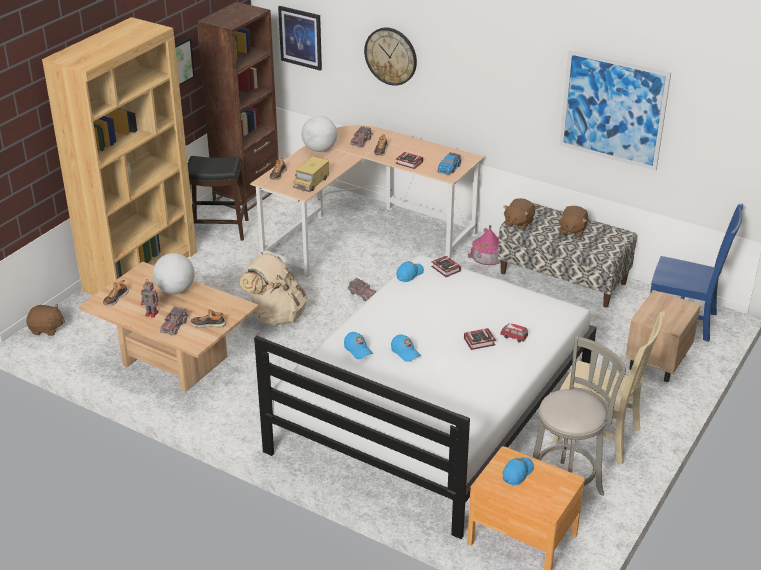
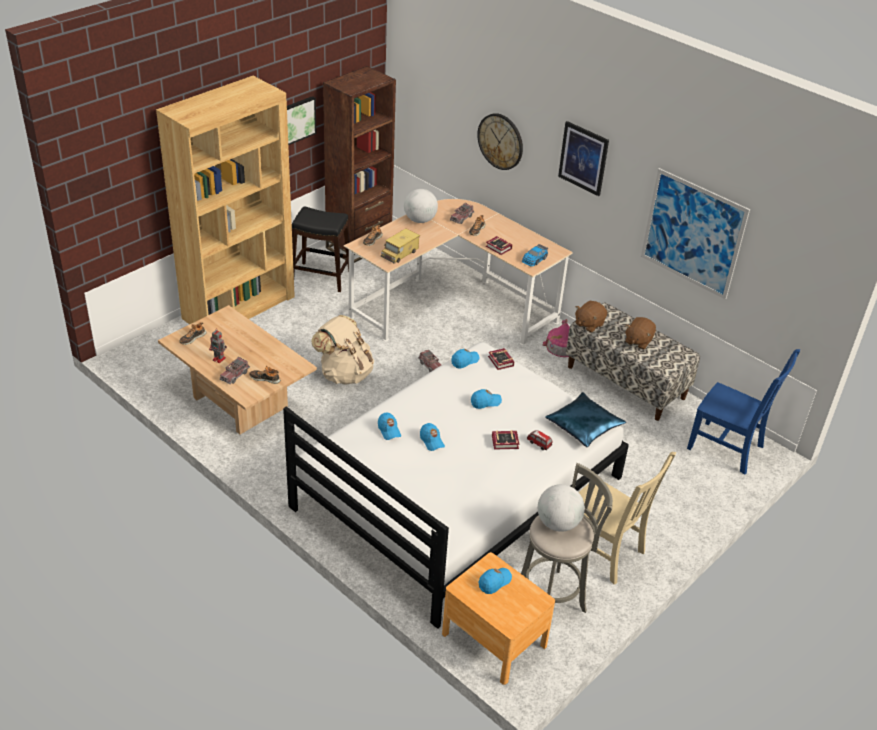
camera: 10 degrees right, 5 degrees up
brown plush toy [26,304,65,336] -> none
globe [153,253,195,294] -> globe moved to [538,484,585,532]
picture [278,6,322,71] -> picture moved to [558,121,609,196]
beige nightstand [625,290,701,382] -> none
none -> blue cap [471,389,502,409]
none -> blue pillow [545,392,626,447]

